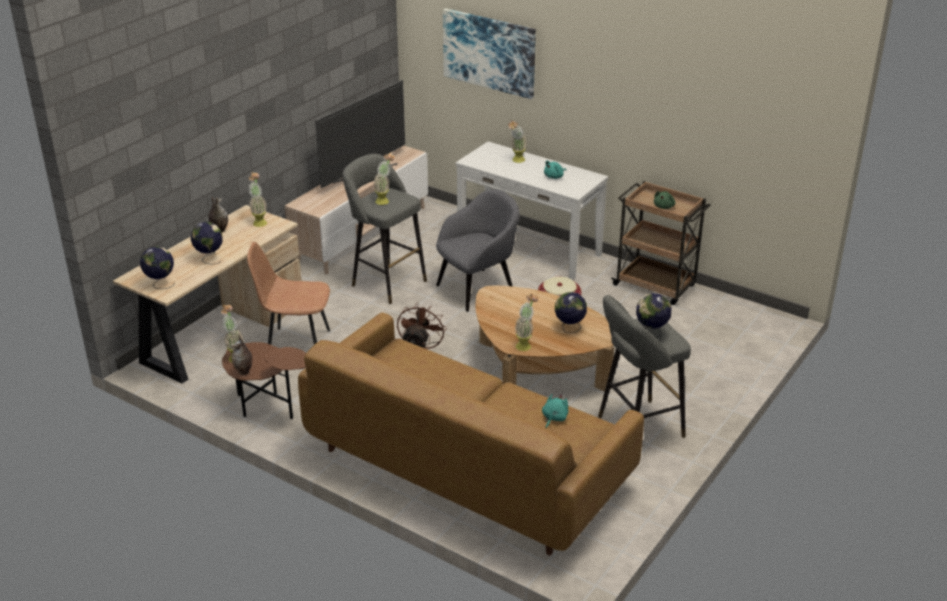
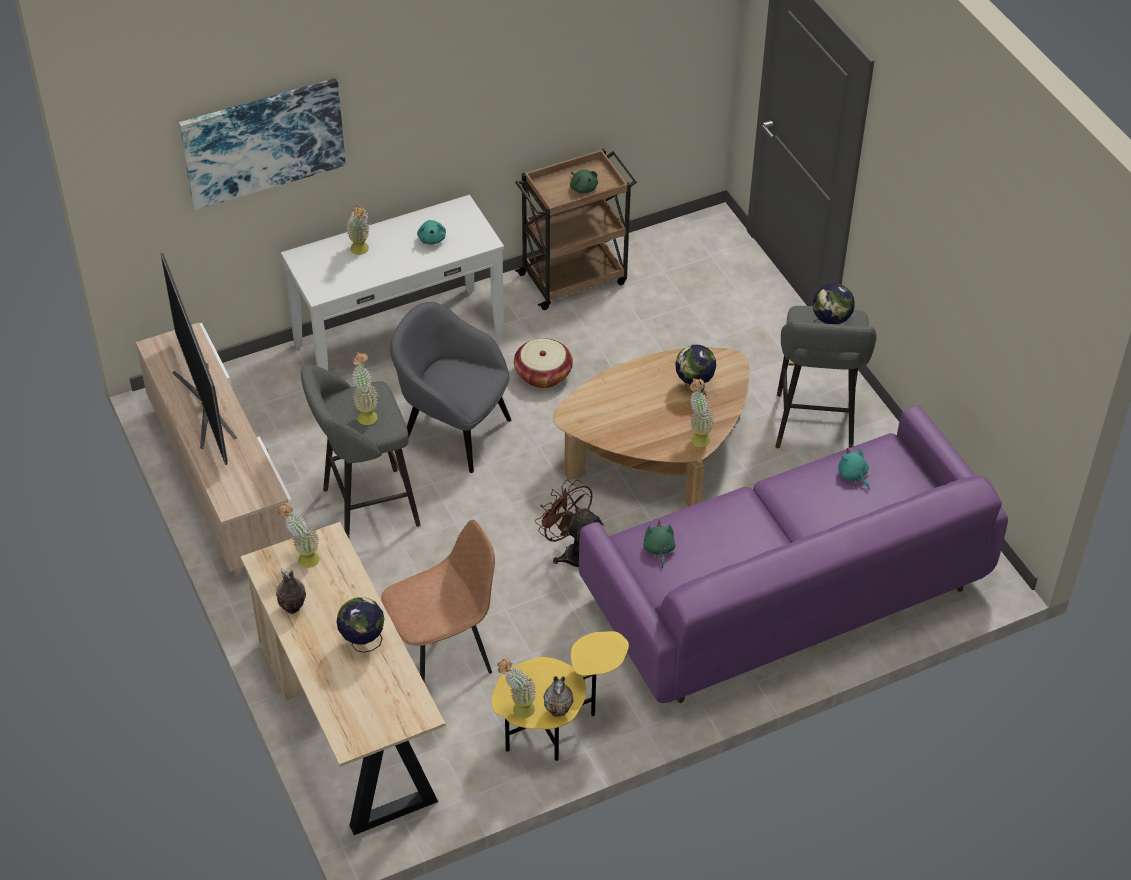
camera: 60 degrees left, 15 degrees up
globe [140,246,175,289] -> none
brown side table [222,342,306,419] -> yellow side table [492,631,629,761]
brown chair [247,242,330,345] -> brown chair turned 150 degrees counterclockwise [381,520,495,683]
brown sofa [298,312,644,556] -> purple sofa [579,405,1008,703]
grey armchair [436,189,520,312] -> grey armchair turned 60 degrees counterclockwise [390,302,511,473]
none -> green plush toy [643,521,676,568]

